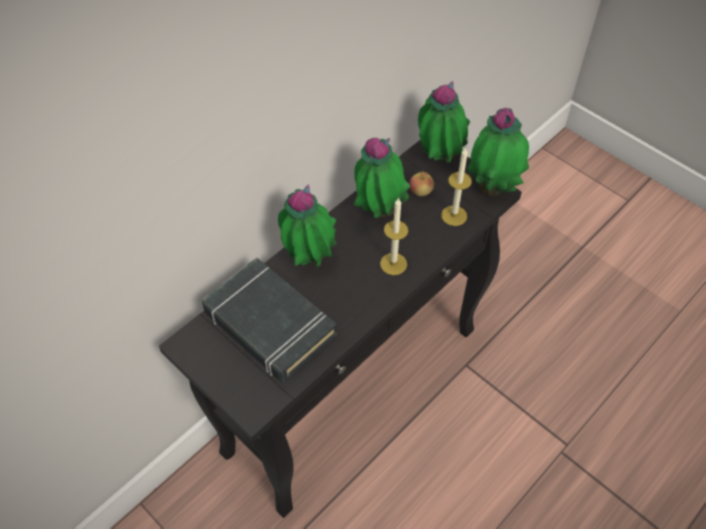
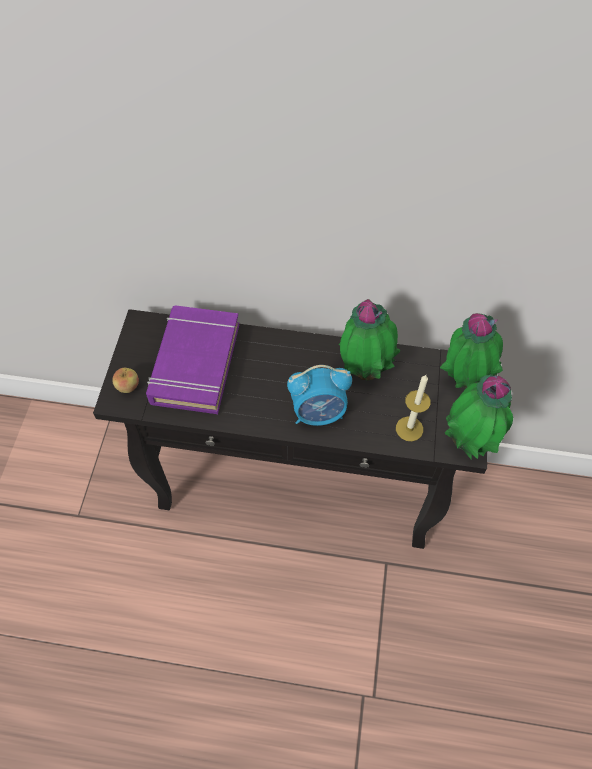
camera: 55 degrees right, 5 degrees up
black book [202,257,337,383] -> purple book [146,305,239,414]
potted plant [278,184,336,267] -> none
candle [380,197,408,275] -> alarm clock [287,365,352,426]
apple [410,171,434,196] -> apple moved to [112,368,139,393]

